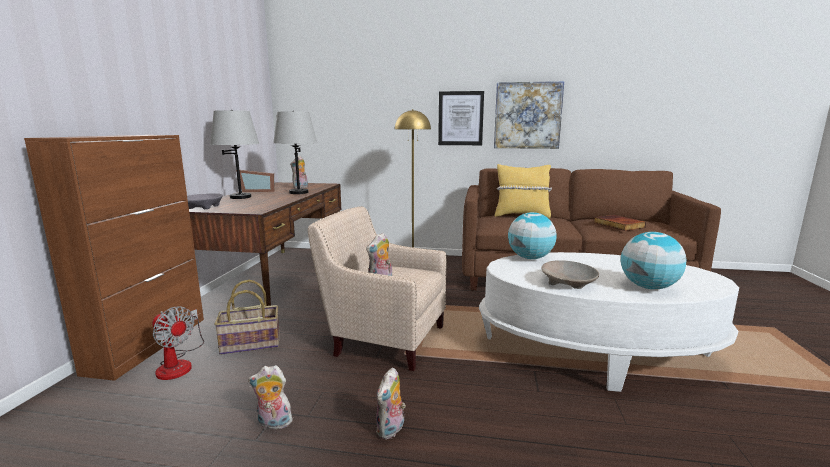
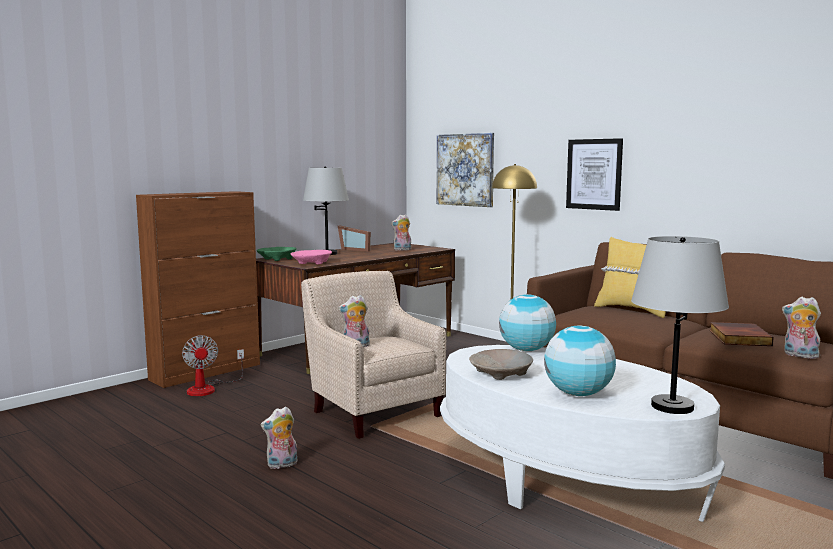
camera: 35 degrees right, 5 degrees down
grey bowl [187,193,223,209] -> green bowl [257,247,296,261]
basket [214,280,280,355] -> none
plush toy [248,365,294,429] -> plush toy moved to [782,297,821,359]
grey table lamp [273,111,317,194] -> grey table lamp moved to [631,236,729,414]
picture [494,81,564,149] -> picture moved to [437,133,494,207]
none -> pink bowl [291,250,332,265]

